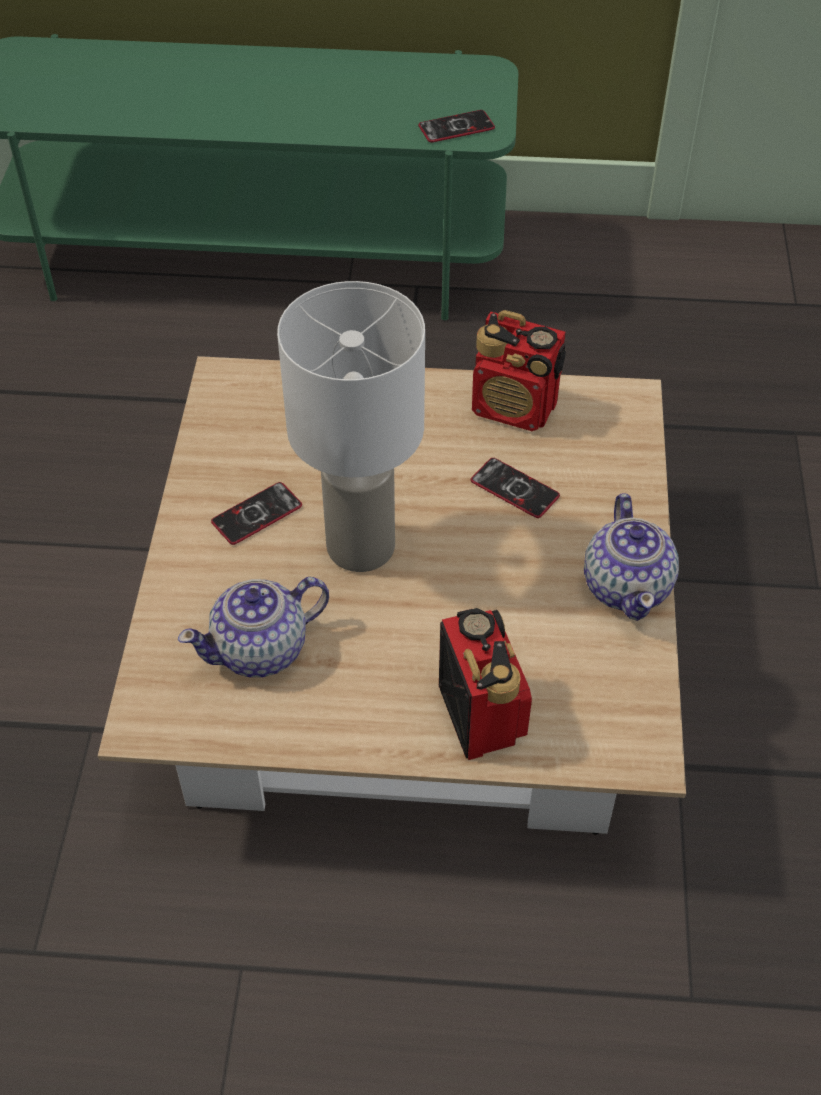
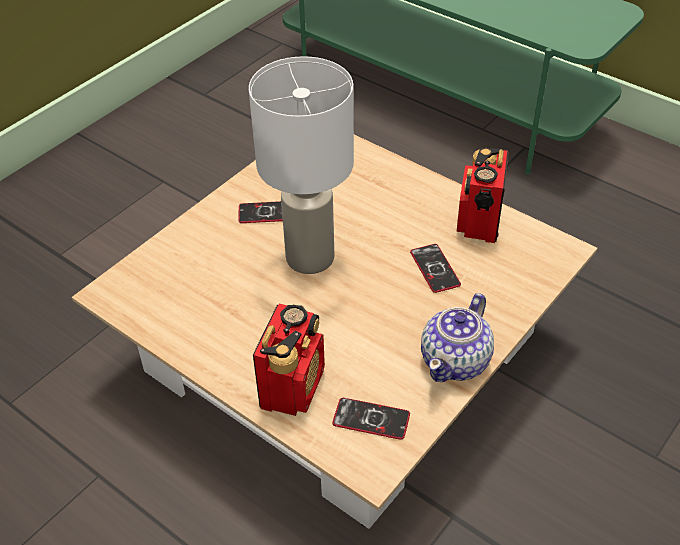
camera: 35 degrees right, 5 degrees down
teapot [178,577,329,677] -> none
phone [418,110,495,143] -> phone moved to [332,398,410,440]
radio [472,310,566,431] -> radio turned 45 degrees clockwise [457,147,509,243]

